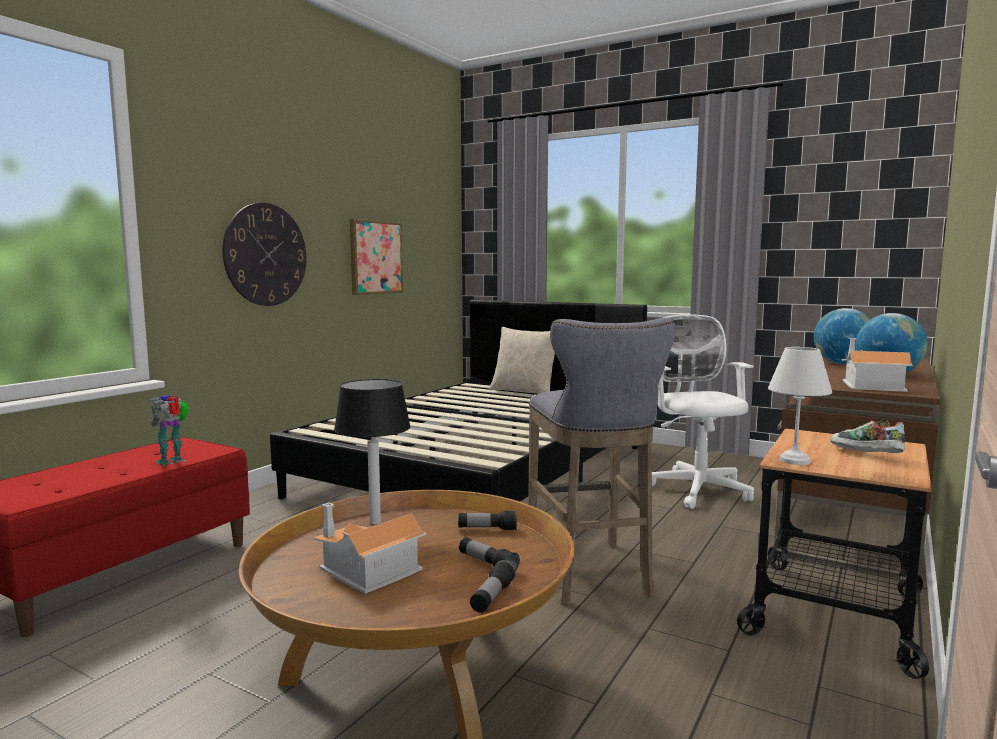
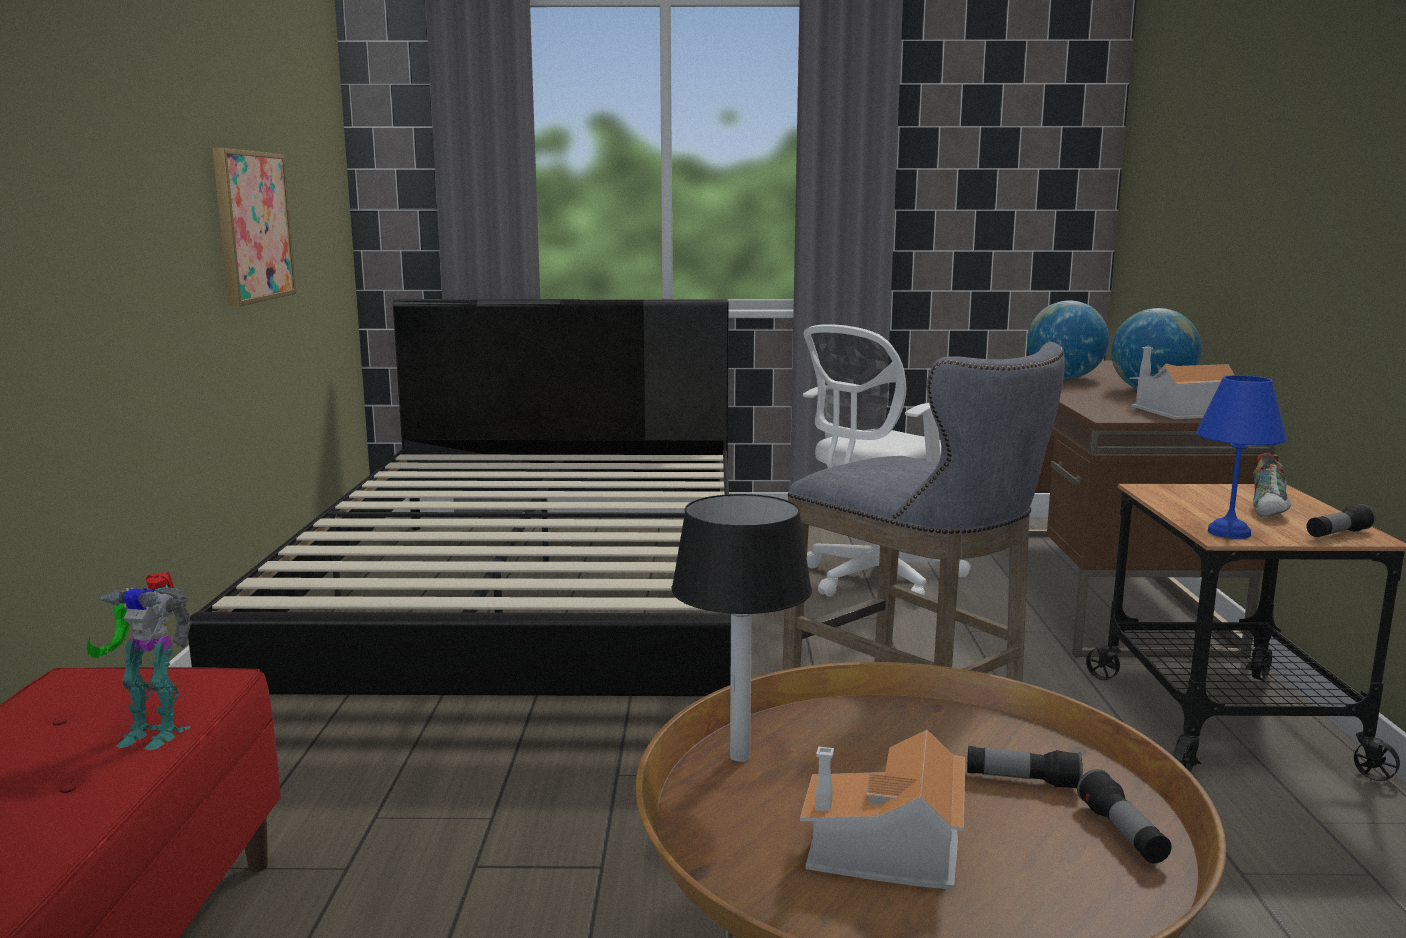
camera: 30 degrees left, 5 degrees up
toy robot [148,394,189,466] -> toy robot turned 90 degrees counterclockwise [87,571,192,750]
wall clock [222,203,307,306] -> none
flashlight [458,511,517,530] -> flashlight moved to [1306,504,1376,537]
beige pillow [489,327,555,394] -> none
white office chair [652,314,754,509] -> white office chair turned 90 degrees counterclockwise [803,324,971,597]
white table lamp [768,347,832,465] -> blue table lamp [1196,375,1287,539]
shoe [830,418,905,453] -> shoe turned 90 degrees counterclockwise [1253,453,1291,517]

